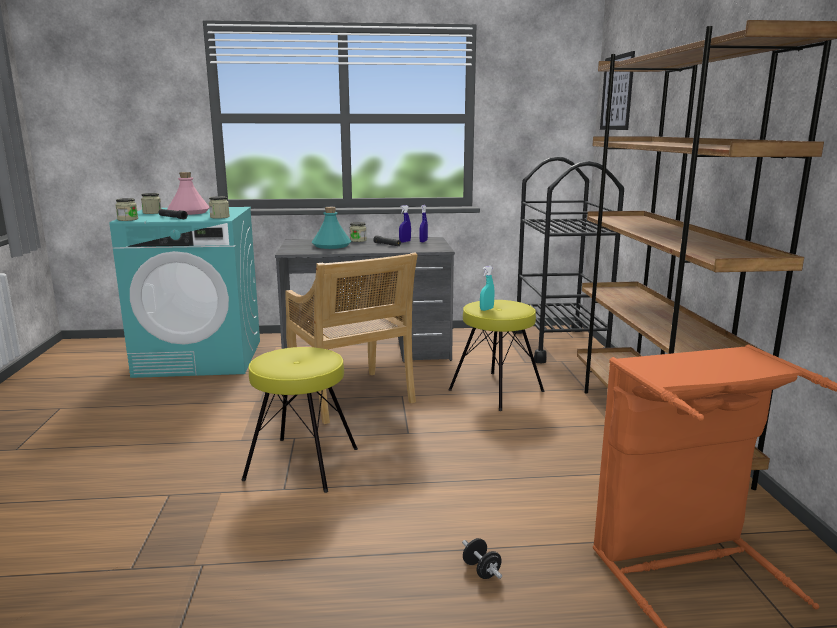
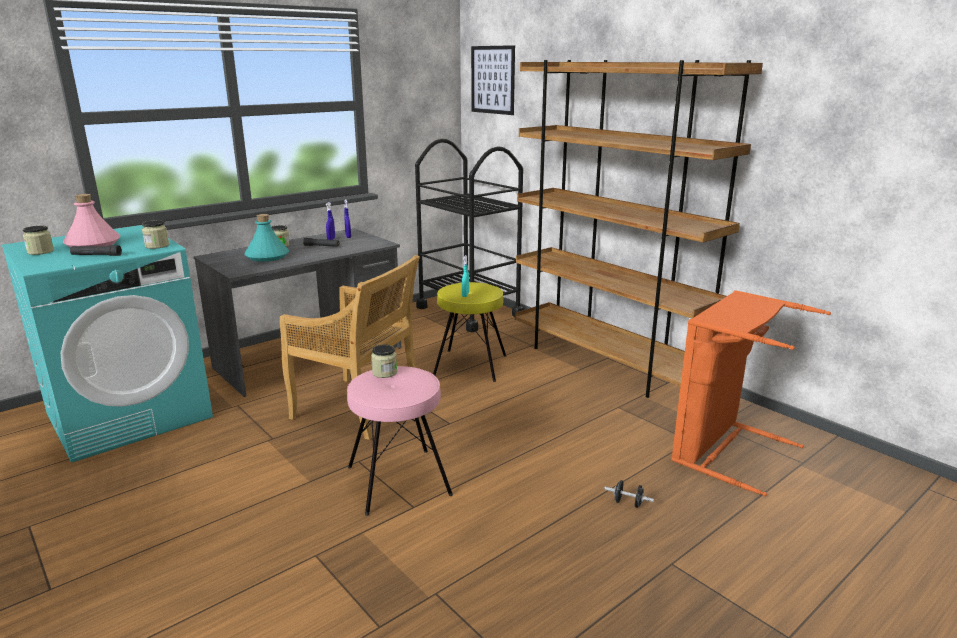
camera: 35 degrees left, 5 degrees up
jar [115,198,138,221] -> jar moved to [371,345,397,378]
yellow stool [241,347,358,493] -> pink stool [347,366,453,516]

